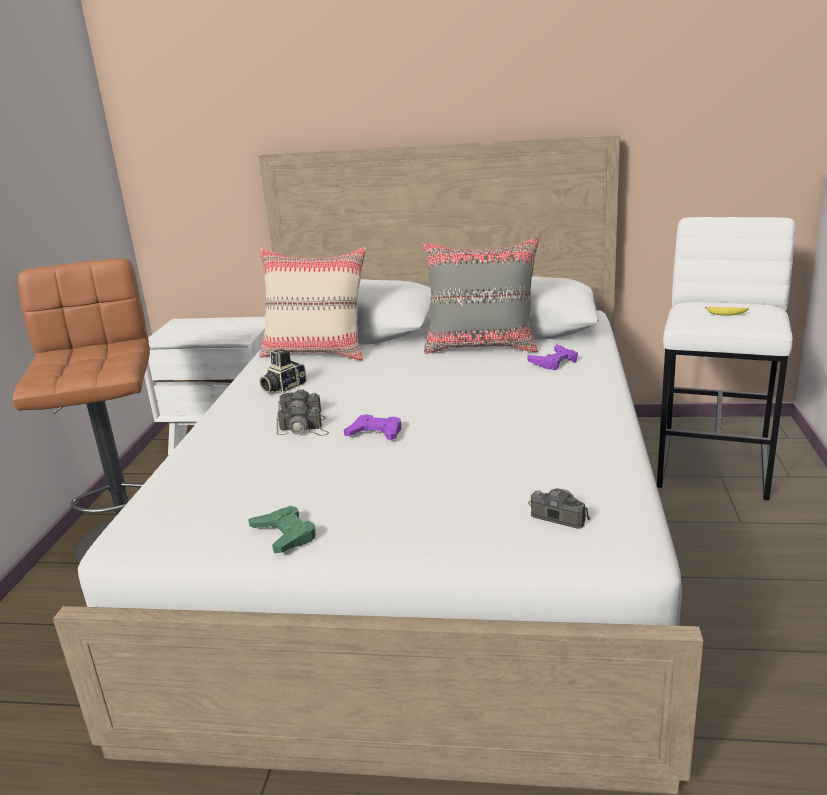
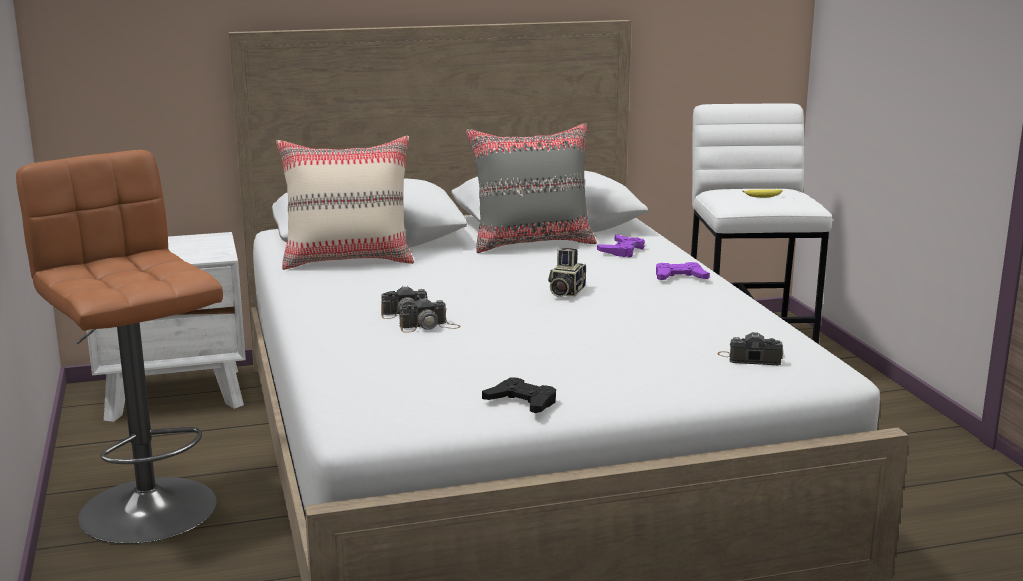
camera: 25 degrees left, 5 degrees down
green game controller [248,506,316,553] -> black game controller [482,377,556,413]
camera [259,349,306,393] -> camera moved to [548,248,586,297]
purple game controller [344,414,401,440] -> purple game controller moved to [656,262,710,280]

